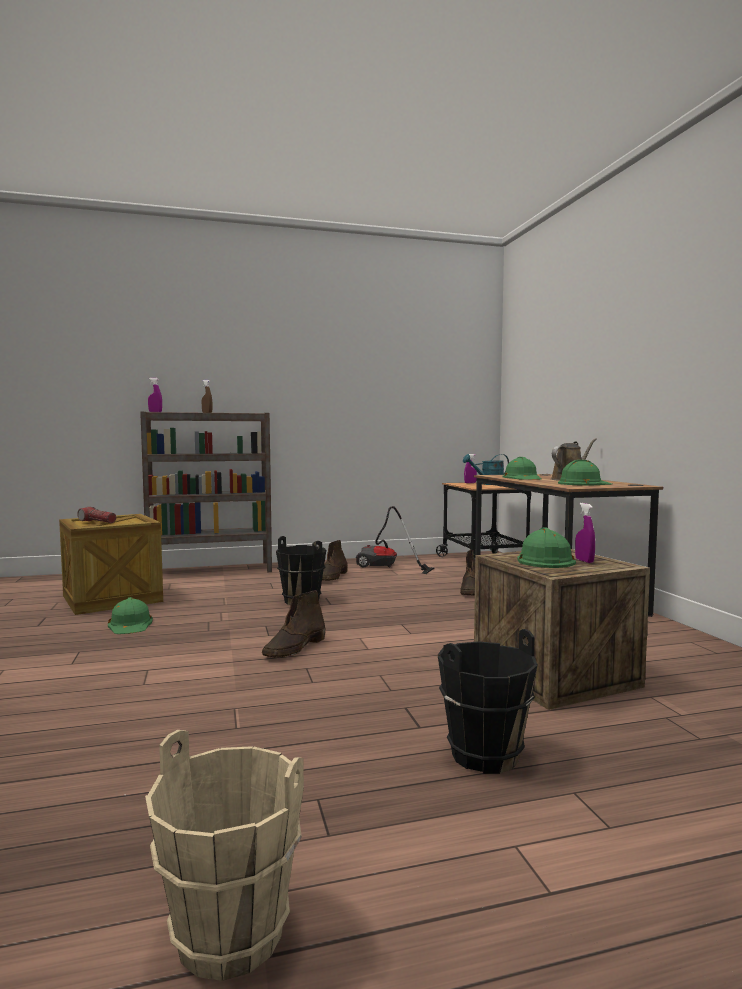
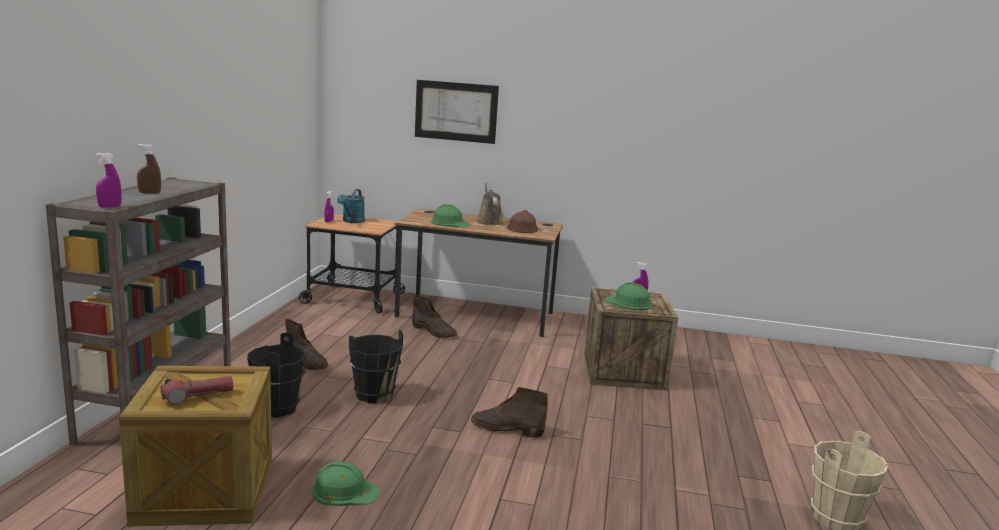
camera: 65 degrees left, 10 degrees up
brown boot [262,590,325,658] -> brown boot turned 135 degrees clockwise [471,387,548,438]
vacuum cleaner [356,506,434,574] -> none
black bucket [438,629,538,774] -> black bucket moved to [247,332,306,418]
green hard hat [558,460,612,486] -> brown hard hat [507,210,538,233]
none -> picture [415,80,499,144]

